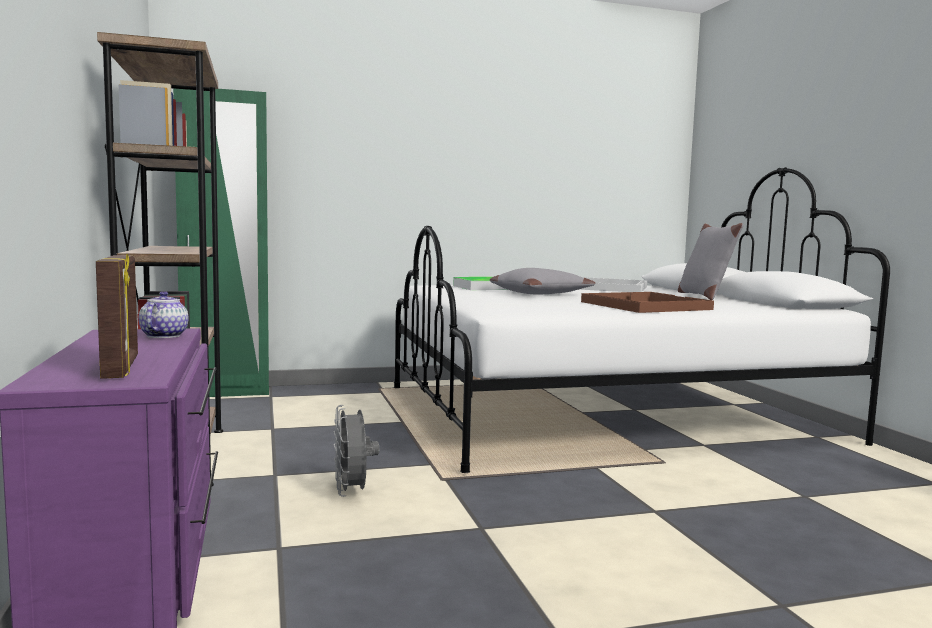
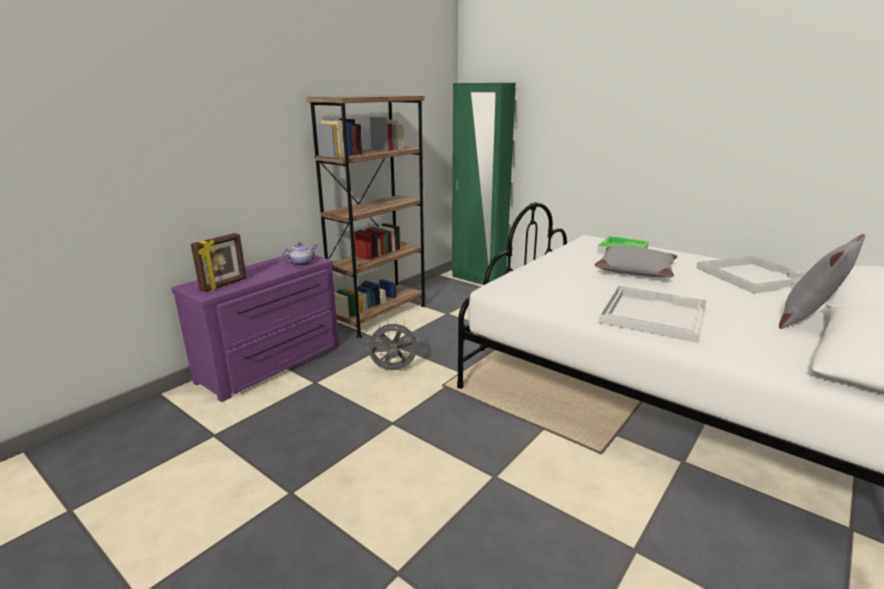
camera: 55 degrees right, 15 degrees up
grey fan [334,405,379,497] -> grey fan turned 45 degrees clockwise [366,320,419,370]
brown tray [581,292,714,313] -> white tray [599,286,707,343]

